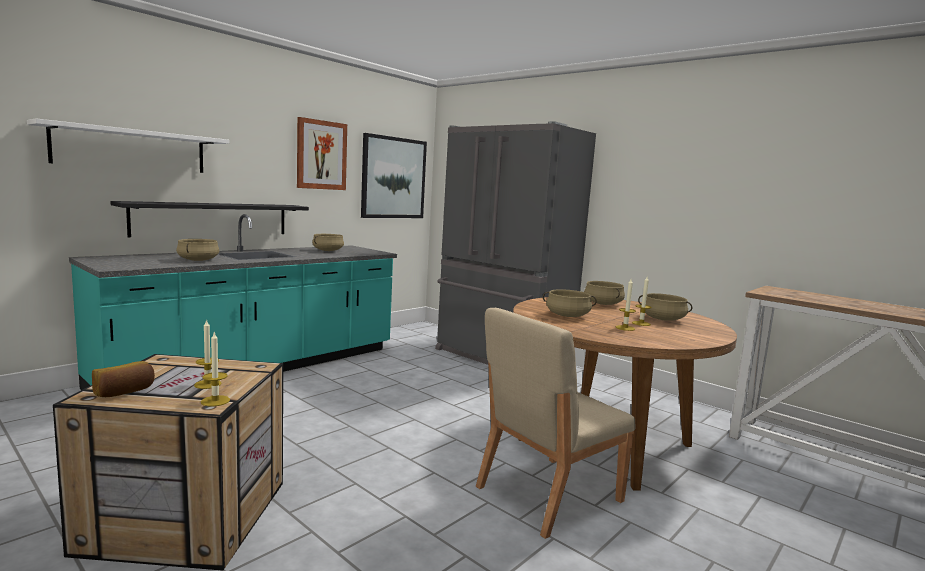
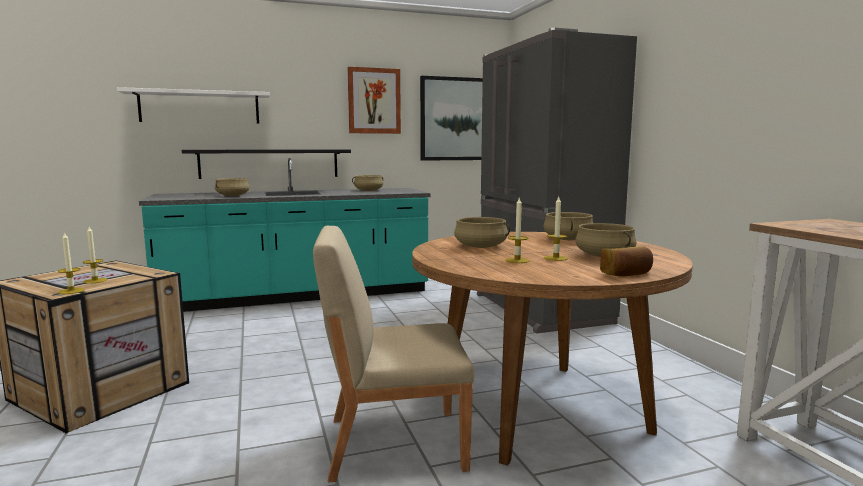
camera: 30 degrees right, 0 degrees up
bread [92,361,155,397] -> bread moved to [600,246,653,277]

